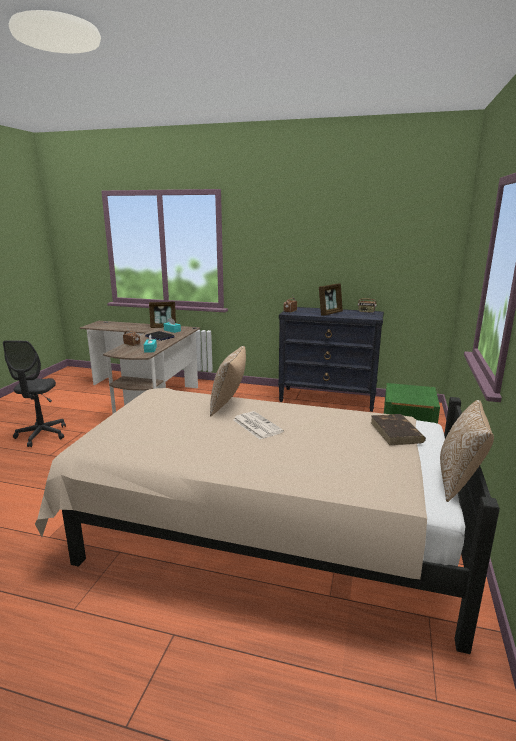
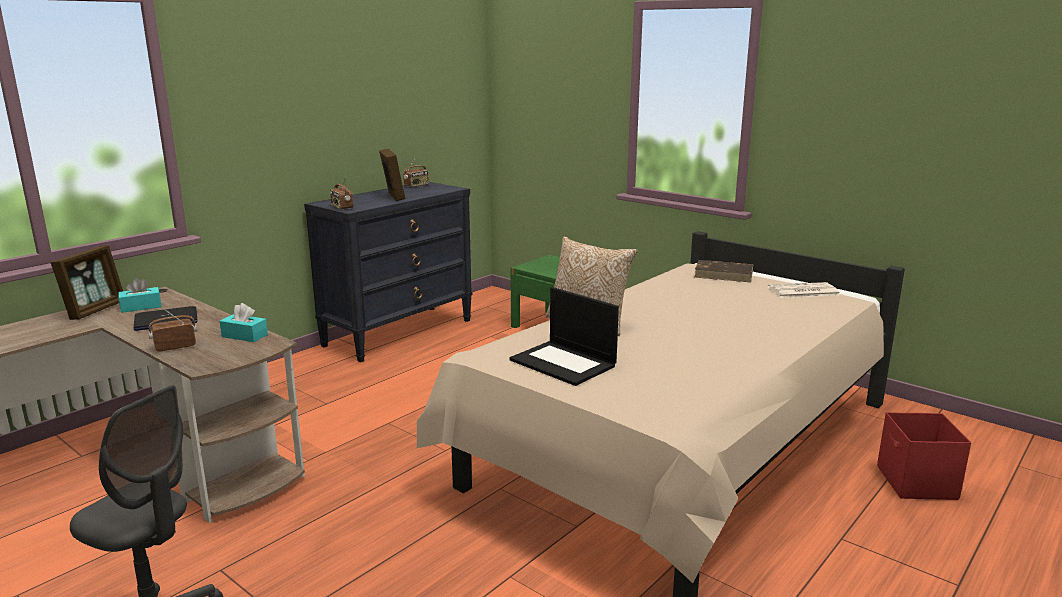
camera: 65 degrees left, 0 degrees up
newspaper [233,411,284,439] -> newspaper moved to [768,282,840,298]
pillow [440,400,494,502] -> none
none -> laptop [509,287,619,386]
none -> red storage box [877,412,971,500]

